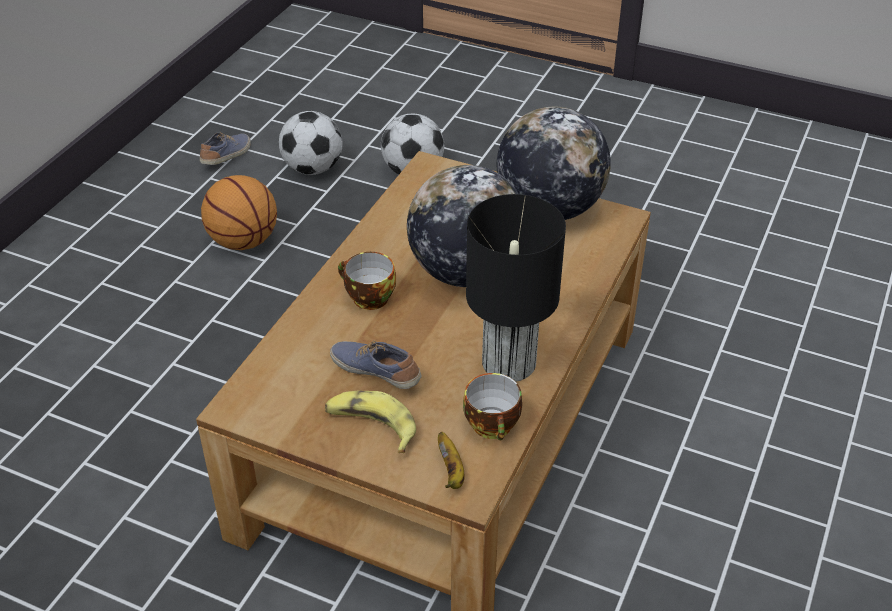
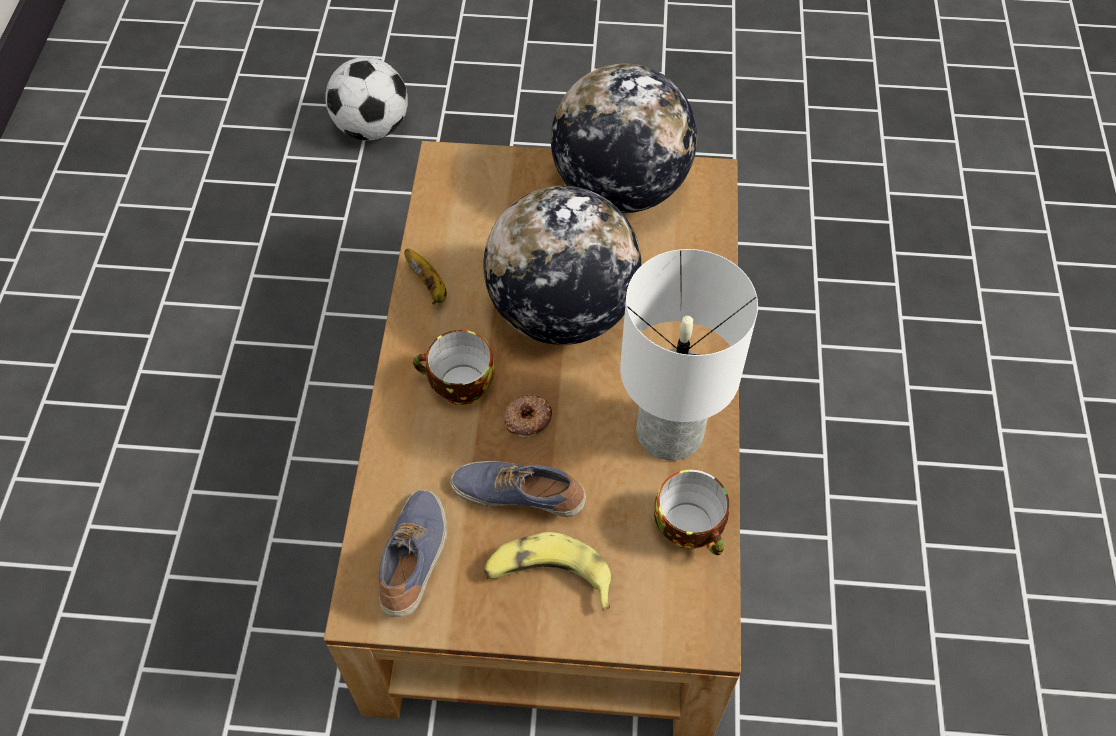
camera: 20 degrees left, 15 degrees up
shoe [200,132,251,165] -> shoe moved to [379,490,447,617]
basketball [201,175,277,250] -> none
football [279,111,343,175] -> none
banana [438,432,464,489] -> banana moved to [404,248,447,305]
black table lamp [466,194,566,382] -> white table lamp [620,249,758,460]
none -> donut [504,394,552,438]

